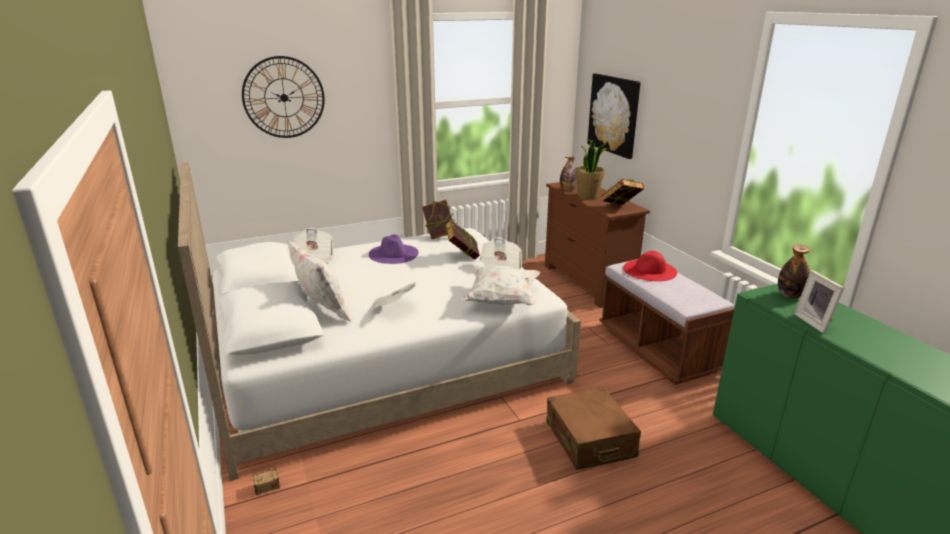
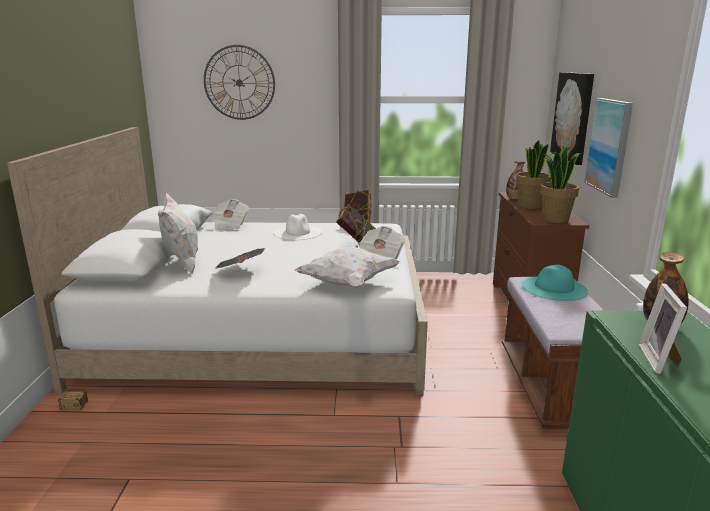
camera: 25 degrees right, 5 degrees down
purple hat [369,234,419,264] -> white hat [274,214,323,240]
brown suitcase [547,387,641,470] -> none
book [602,179,644,205] -> potted plant [540,146,583,223]
red hat [623,251,677,281] -> turquoise hat [521,265,588,301]
none -> picture [584,98,633,198]

